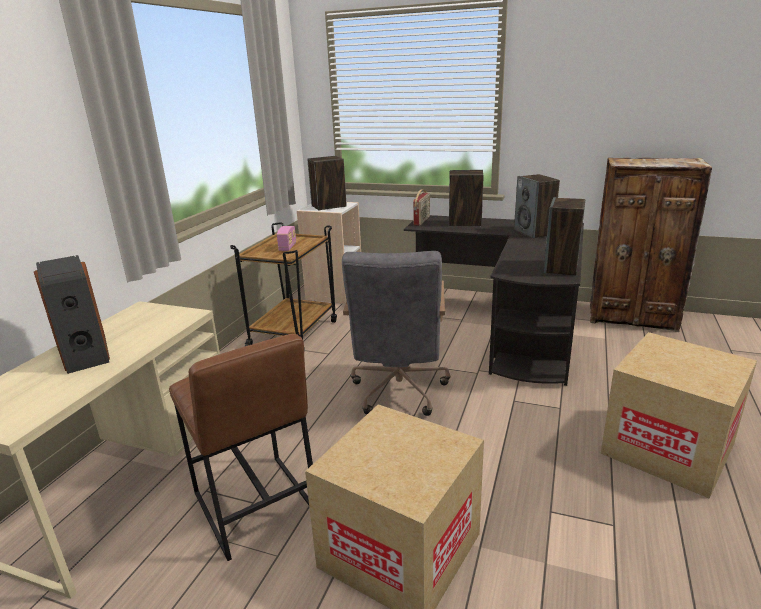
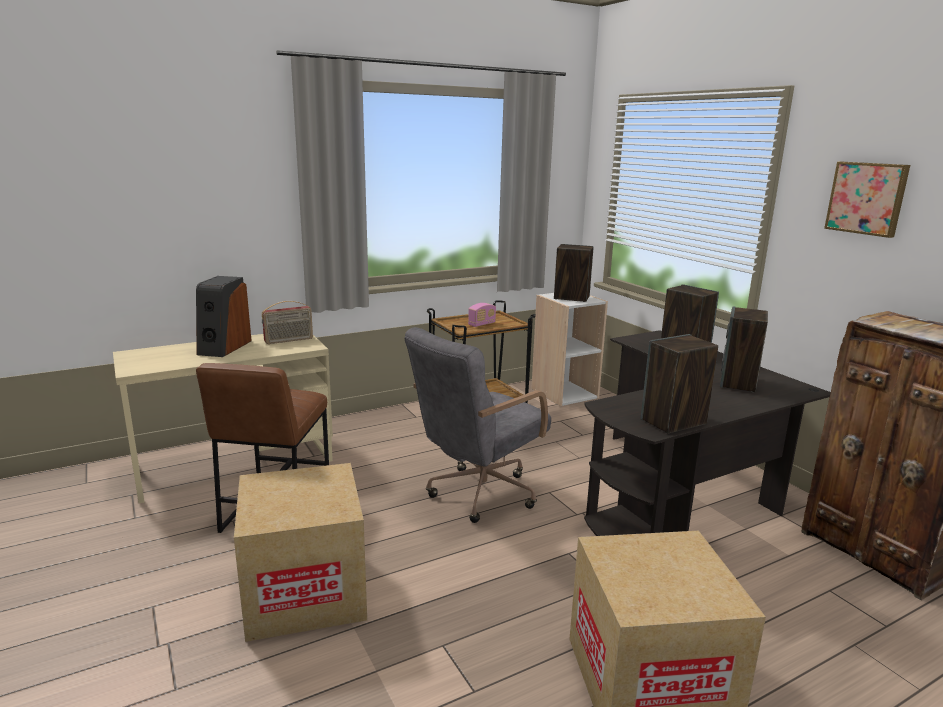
camera: 40 degrees right, 5 degrees down
radio [413,189,430,226] -> radio moved to [262,301,313,344]
none -> picture [824,162,910,238]

